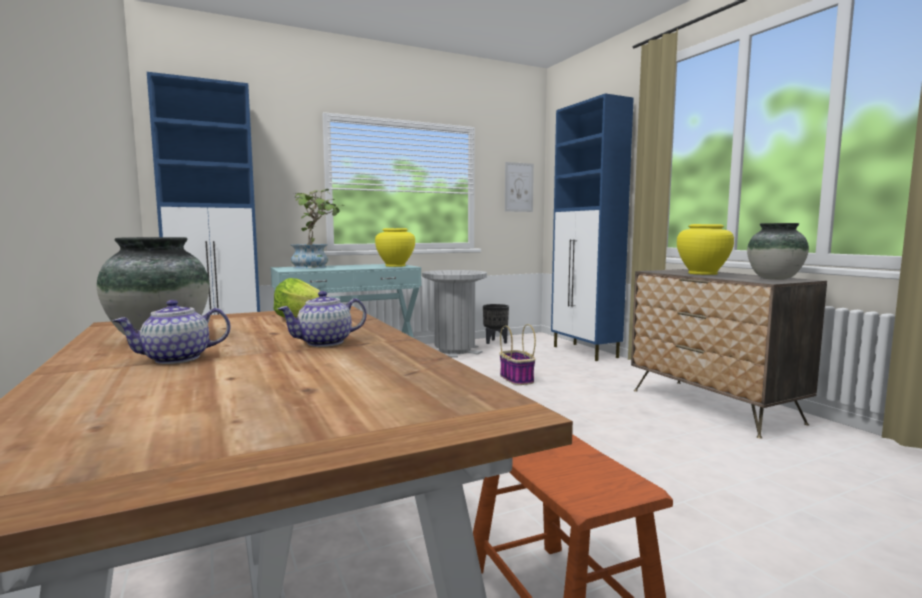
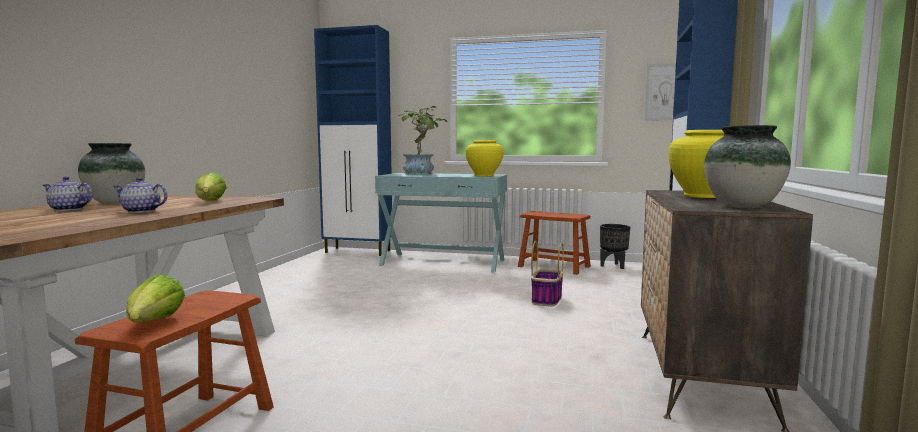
camera: 40 degrees right, 0 degrees up
grey trash can [422,270,487,358] -> brown stool [518,211,591,275]
none -> lettuce [126,274,185,322]

